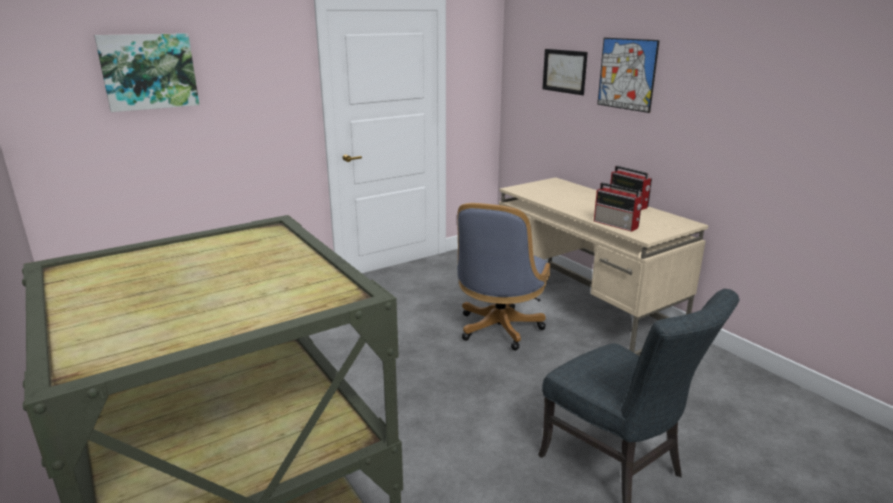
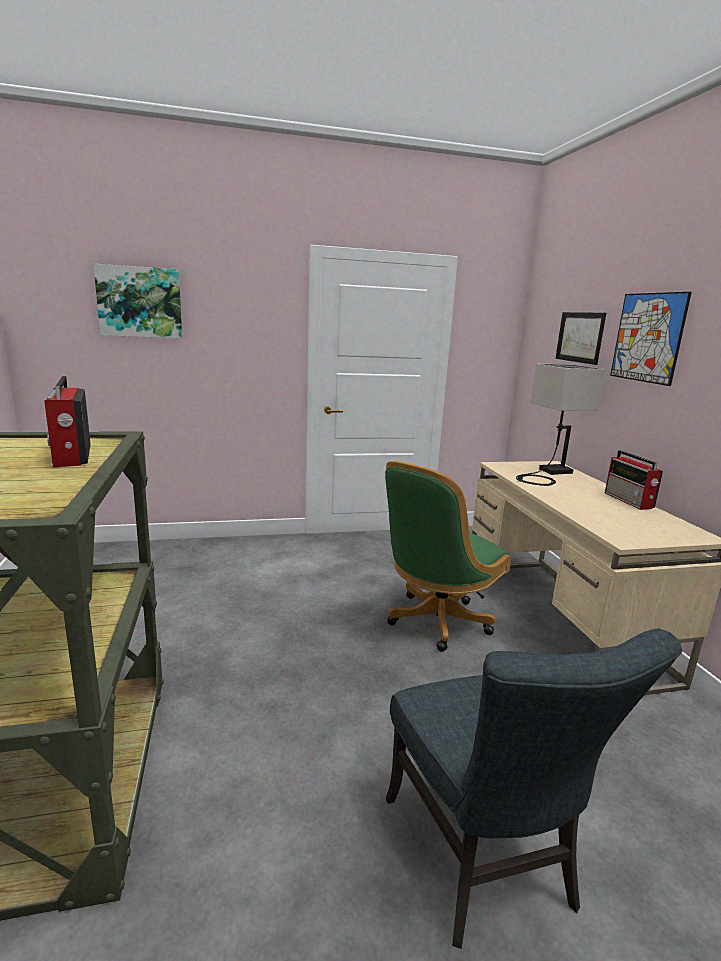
camera: 20 degrees right, 5 degrees down
blue office chair [457,203,550,351] -> green office chair [385,461,511,652]
radio [594,183,643,232] -> radio moved to [44,376,91,467]
none -> table lamp [516,364,605,486]

